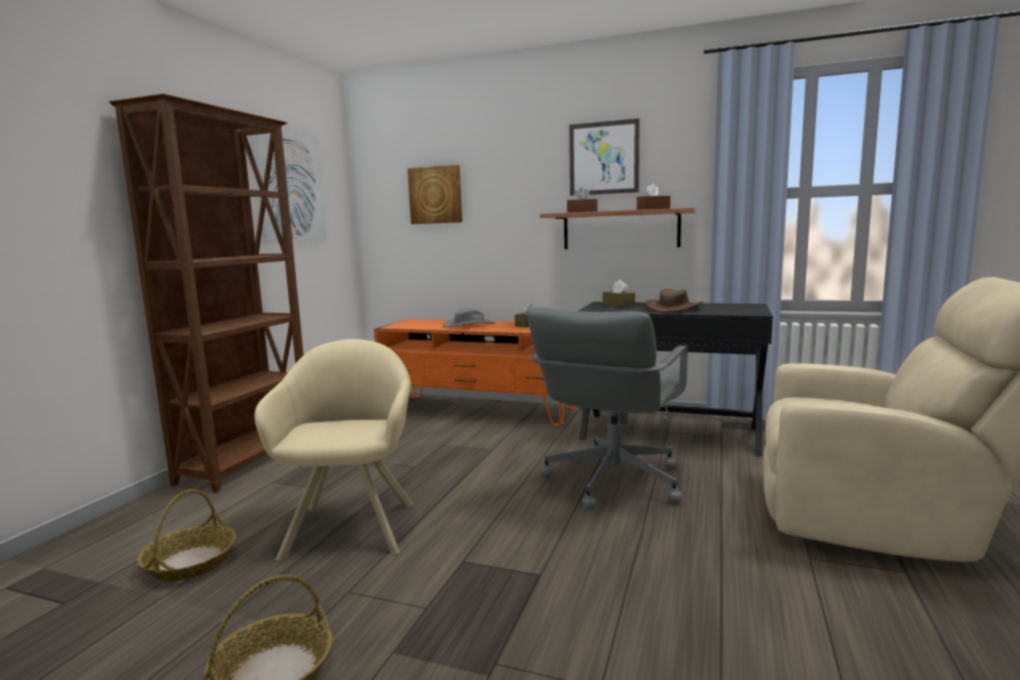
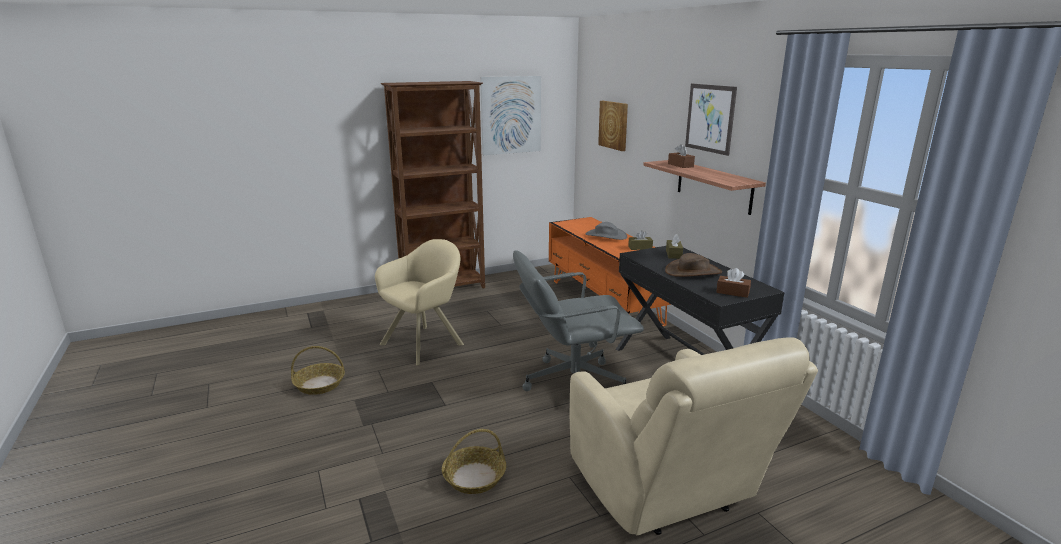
camera: 45 degrees right, 10 degrees up
basket [137,489,237,582] -> basket moved to [442,429,506,494]
brown tissue box [637,184,670,210] -> brown tissue box moved to [716,268,751,298]

